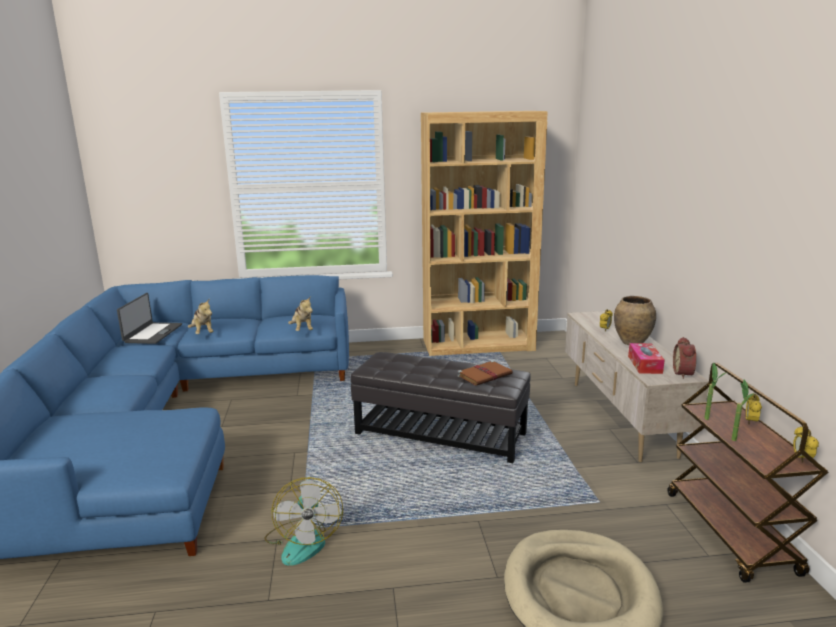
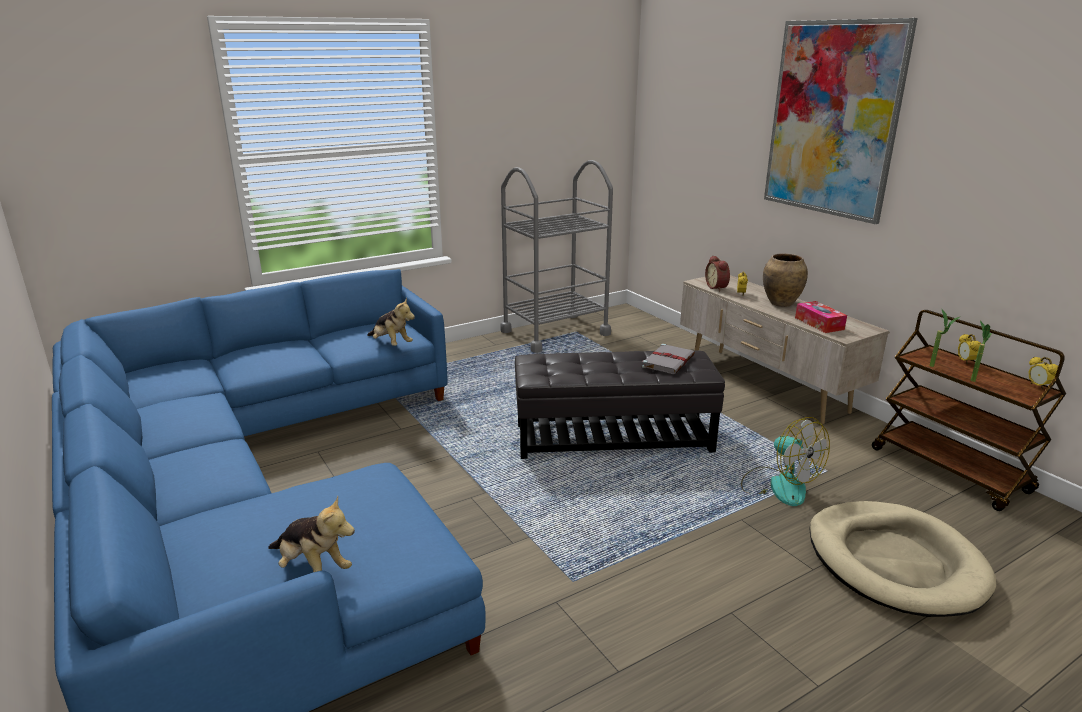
camera: 25 degrees left, 5 degrees up
laptop [117,293,182,344] -> none
plush toy [188,299,213,334] -> plush toy moved to [268,495,355,572]
fan [264,477,343,566] -> fan moved to [741,417,830,506]
brown bookcase [421,111,548,356] -> grey cart [501,160,613,353]
brown book [457,360,513,386] -> grey book [642,344,695,374]
alarm clock [673,337,696,379] -> alarm clock moved to [705,256,730,291]
none -> picture [764,18,918,224]

